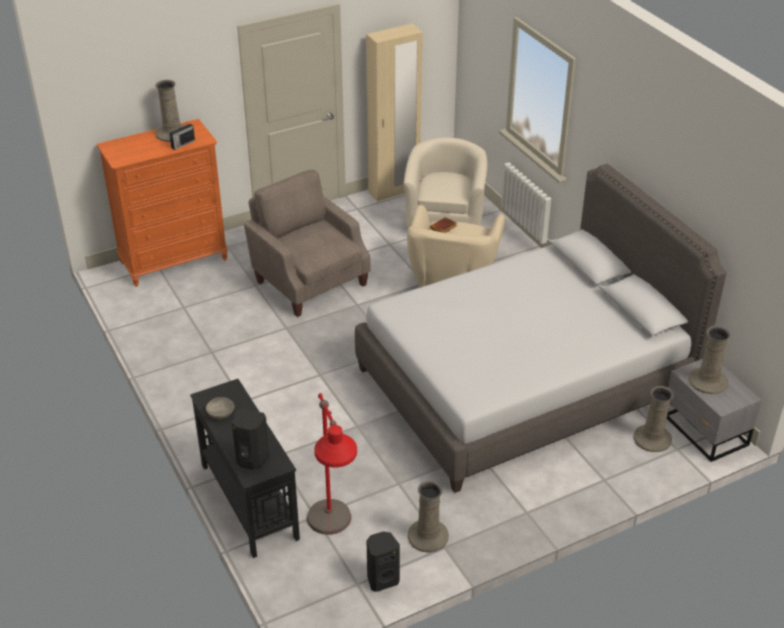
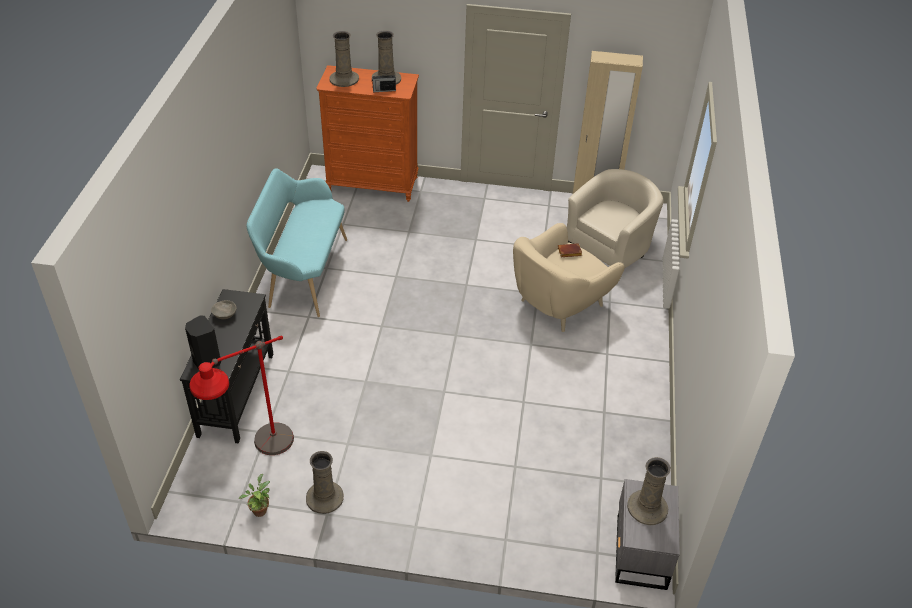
camera: 35 degrees right, 5 degrees up
beige armchair [244,170,371,317] -> none
grey bed [355,164,727,493] -> none
black speaker [366,531,400,592] -> potted plant [239,474,270,517]
beige vase [633,386,674,452] -> beige vase moved to [329,31,359,87]
none -> turquoise bench [247,168,347,317]

